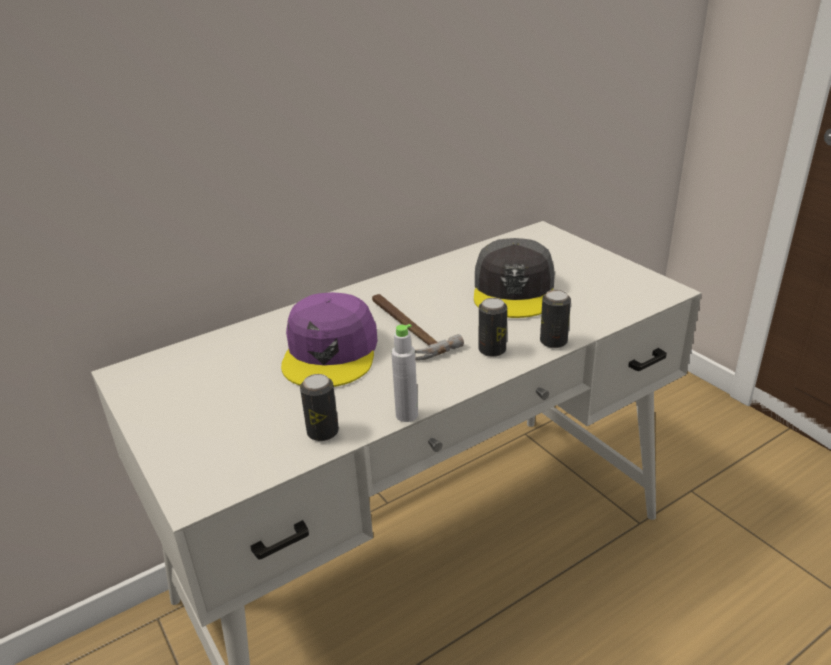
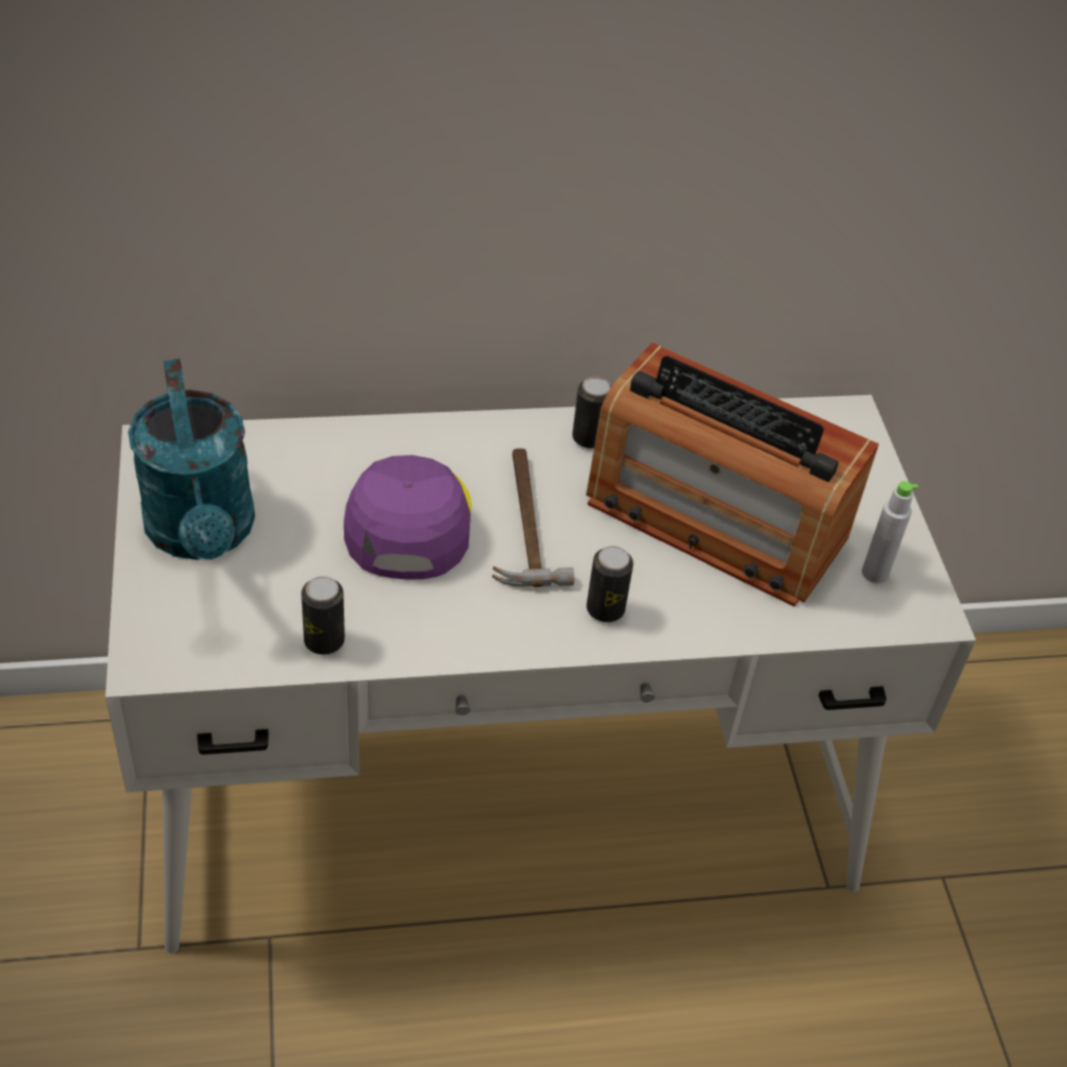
camera: 20 degrees right, 15 degrees up
purple cap [281,292,378,387] -> purple cap turned 150 degrees clockwise [344,455,471,579]
grey bottle [391,324,418,422] -> grey bottle moved to [862,481,918,584]
grey cap [474,238,555,318] -> radio [586,342,879,607]
can [540,290,571,348] -> can moved to [572,377,612,448]
none -> turquoise watering can [128,359,255,560]

